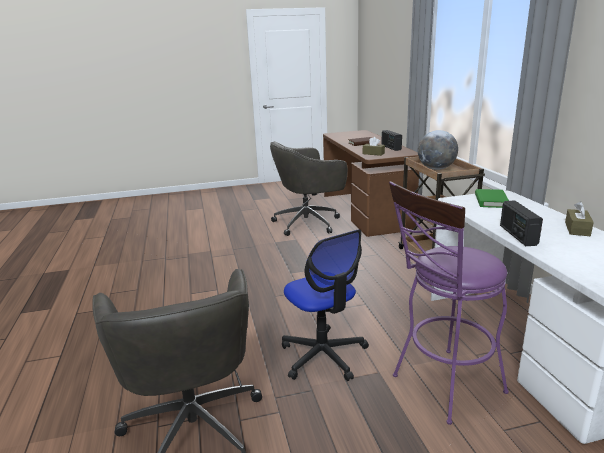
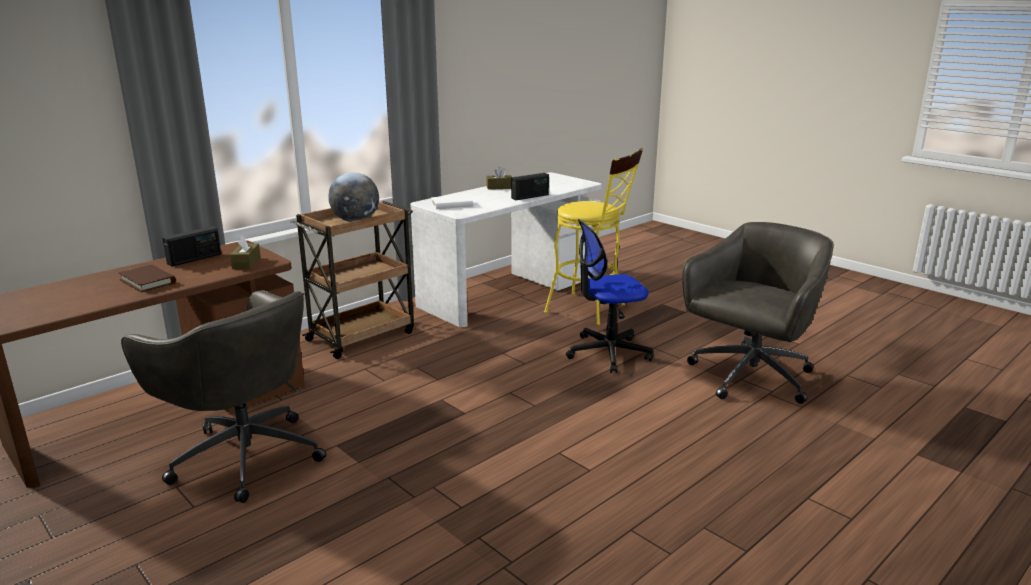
camera: 120 degrees left, 0 degrees up
office chair [282,229,369,381] -> office chair turned 135 degrees counterclockwise [566,219,653,373]
purple stool [389,182,509,425] -> yellow stool [544,148,643,325]
green book [475,189,509,208] -> white book [431,195,473,209]

